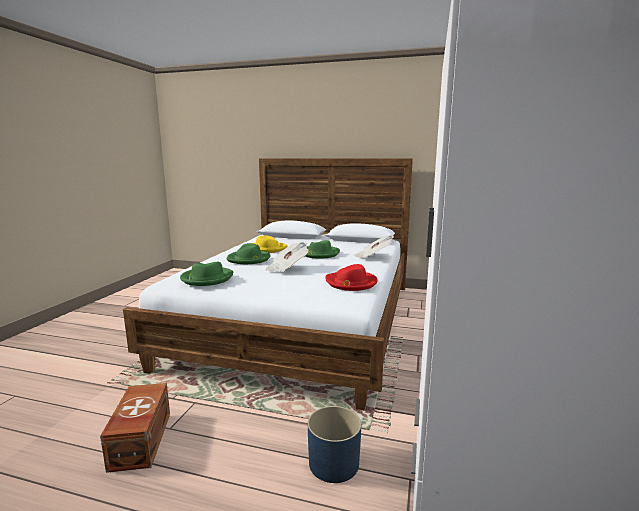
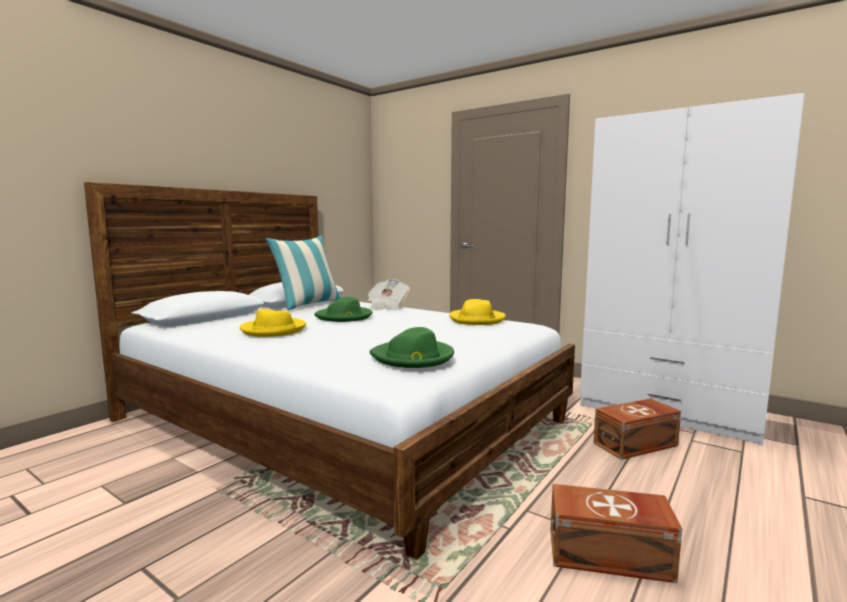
camera: 70 degrees left, 5 degrees down
green hat [227,243,271,264] -> none
newspaper [266,242,309,272] -> none
blue planter [308,406,361,483] -> brown storage box [594,399,681,460]
red hat [325,264,378,291] -> yellow hat [449,299,506,325]
none -> pillow [266,236,341,310]

